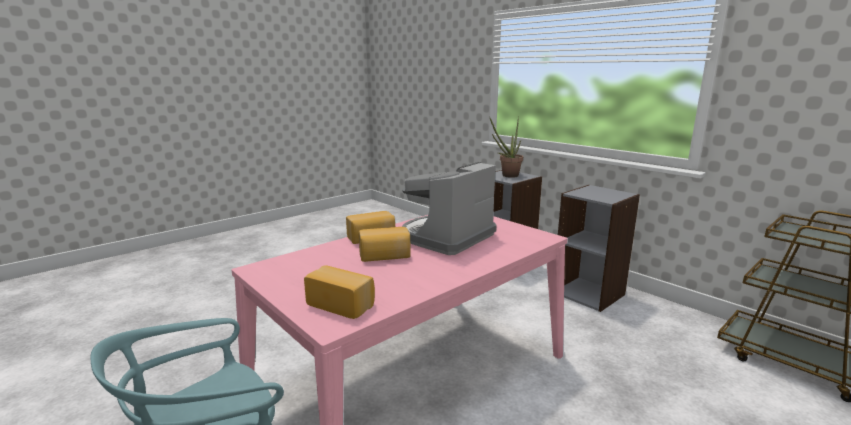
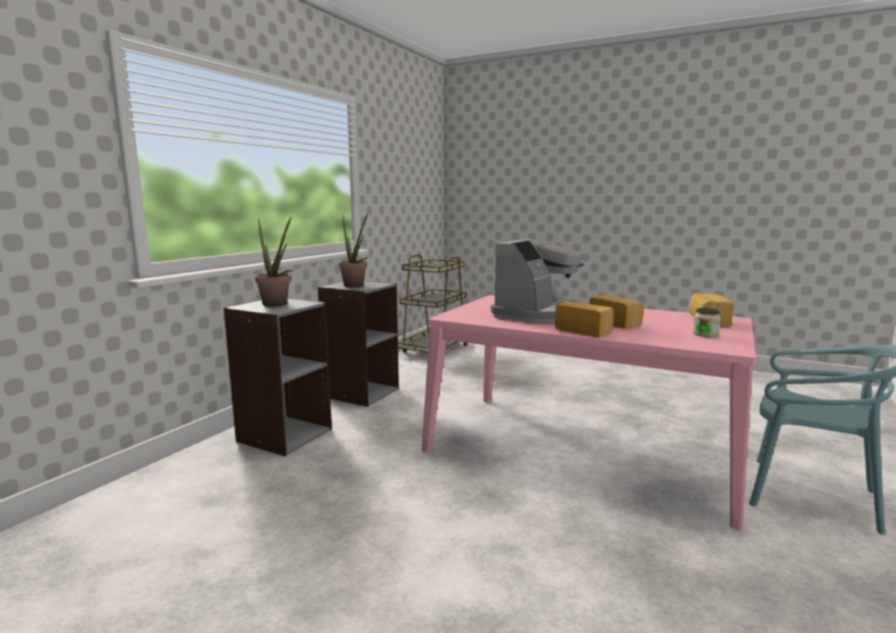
camera: 110 degrees left, 5 degrees down
coffee machine [402,162,497,255] -> coffee machine turned 75 degrees counterclockwise [491,239,584,323]
none -> potted plant [339,213,369,288]
none -> jar [693,308,721,337]

